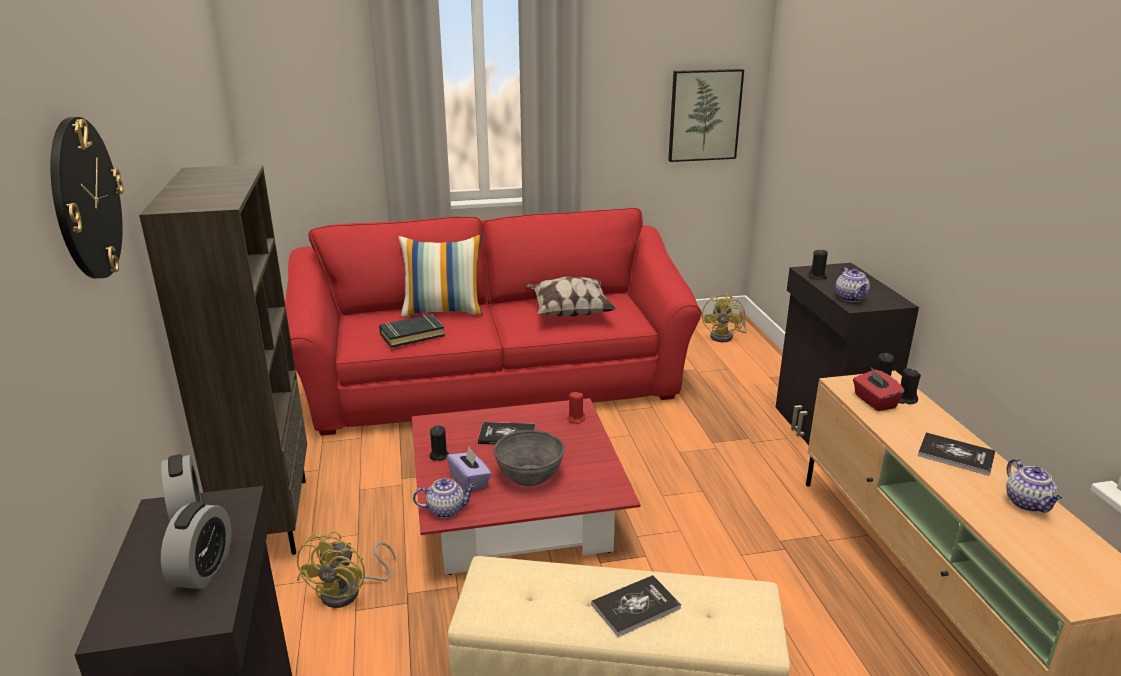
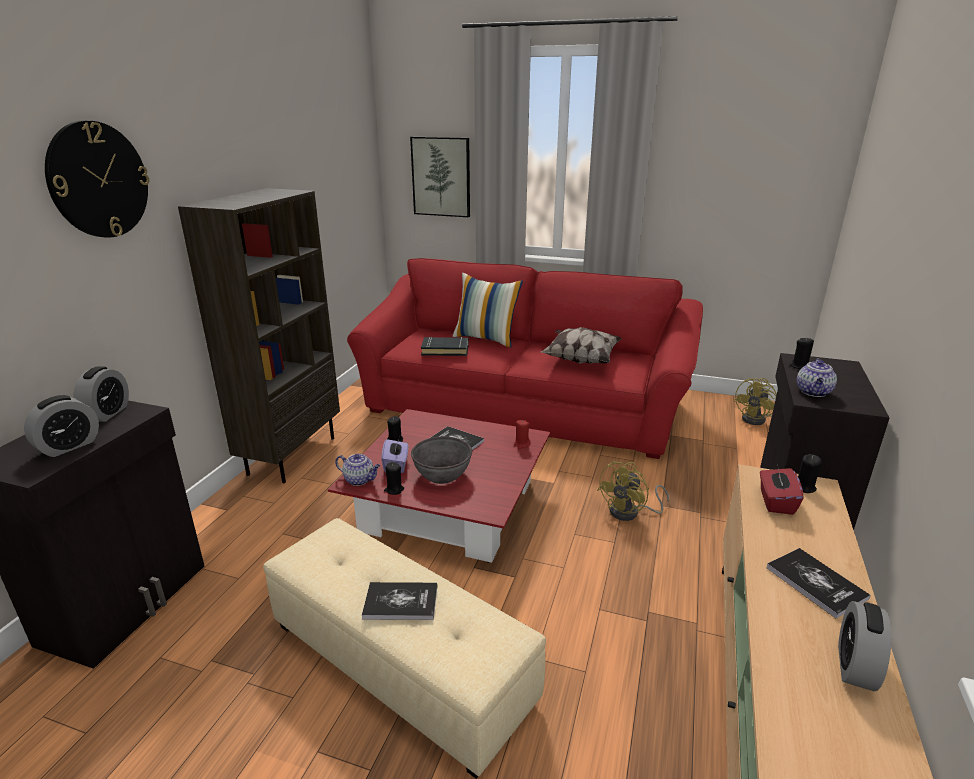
camera: 30 degrees right, 0 degrees up
yellow fan [297,531,396,608] -> yellow fan moved to [597,461,669,521]
picture [668,69,744,162] -> picture moved to [410,137,470,217]
black candle [899,368,921,404] -> black candle moved to [384,462,404,495]
teapot [1006,458,1062,512] -> alarm clock [838,601,891,691]

